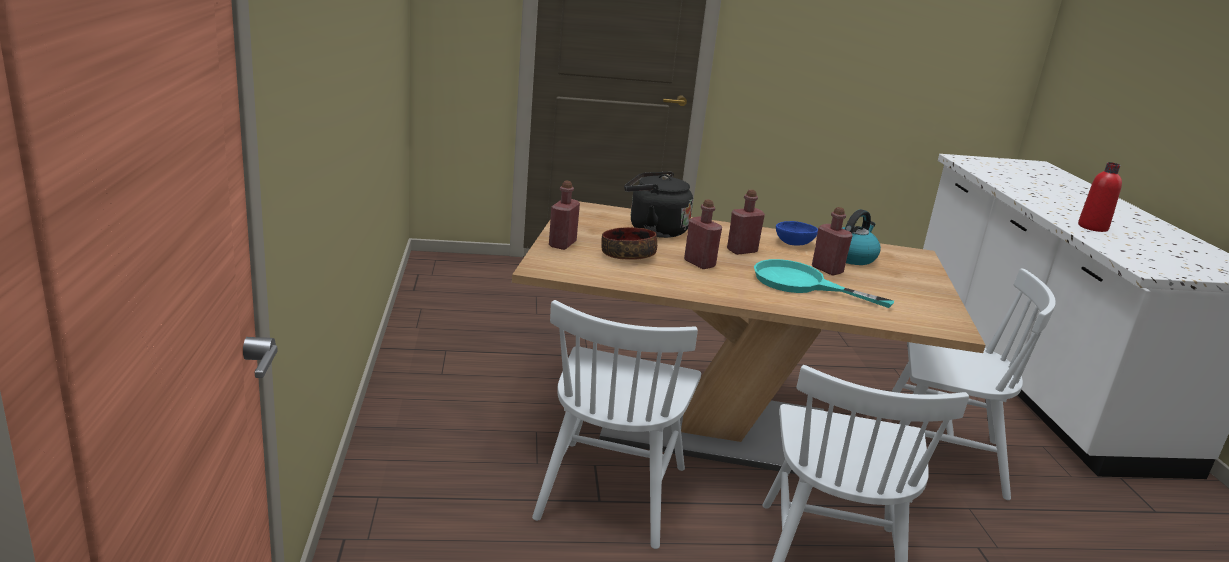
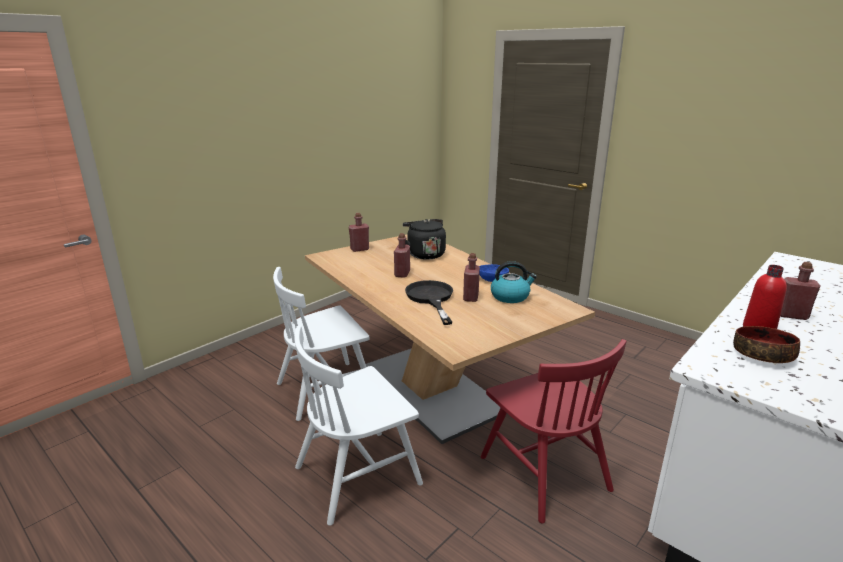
camera: 50 degrees right, 0 degrees up
bowl [601,227,657,260] -> bowl moved to [733,326,800,363]
red bottle [727,190,765,255] -> red bottle moved to [780,262,821,320]
turquoise frying pan [754,259,894,308] -> black frying pan [405,280,453,325]
white chair [891,269,1056,500] -> red chair [481,339,626,523]

